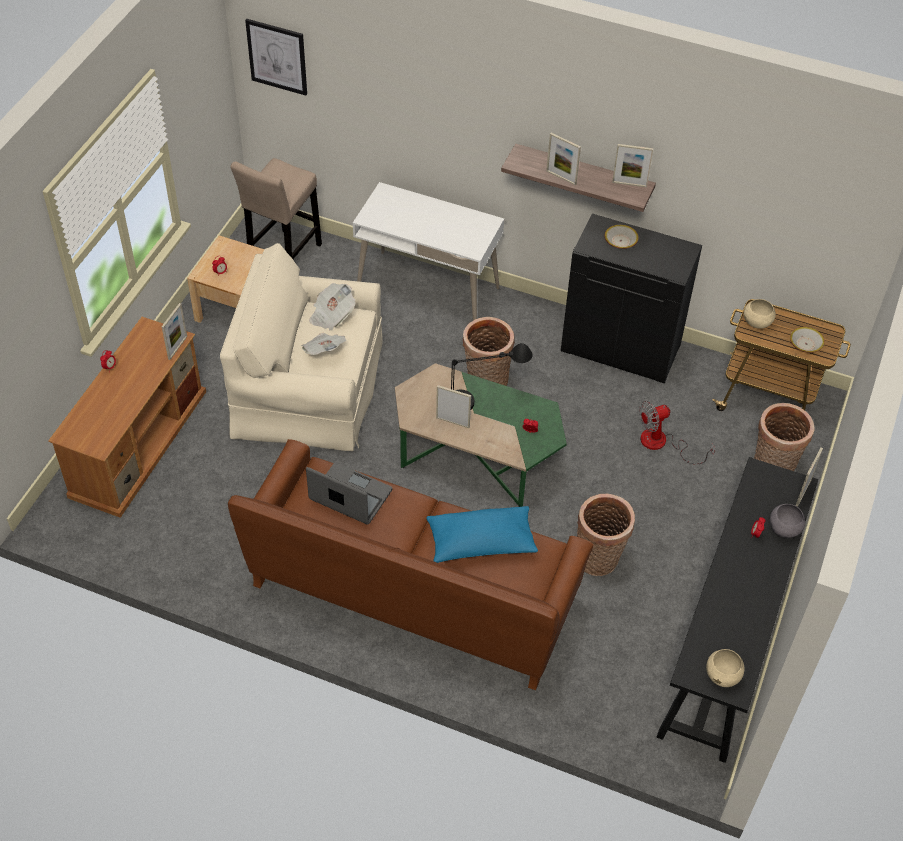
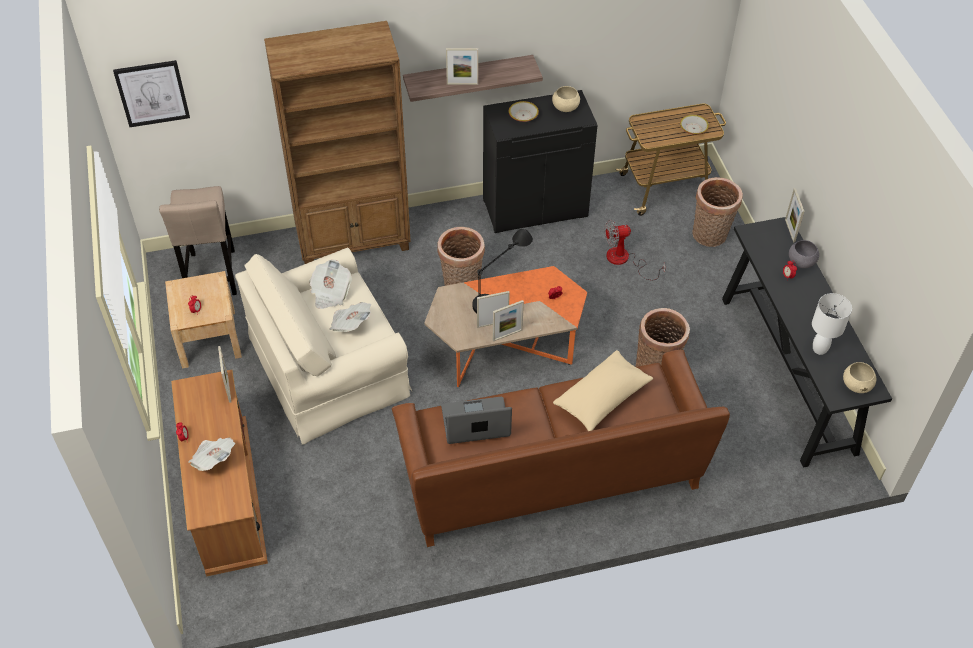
camera: 35 degrees left, 0 degrees up
white desk [353,182,504,320] -> brown bookcase [264,21,411,264]
green coffee table [395,363,567,507] -> orange coffee table [424,266,587,387]
blue pillow [426,506,538,563] -> beige pillow [553,350,653,431]
picture frame [612,144,653,187] -> picture frame moved to [493,300,524,342]
fan [639,401,715,464] -> fan turned 45 degrees clockwise [605,219,666,280]
beige bowl [744,299,776,329] -> beige bowl moved to [552,86,580,112]
none -> newspaper [188,437,235,471]
none -> white table lamp [812,293,852,355]

